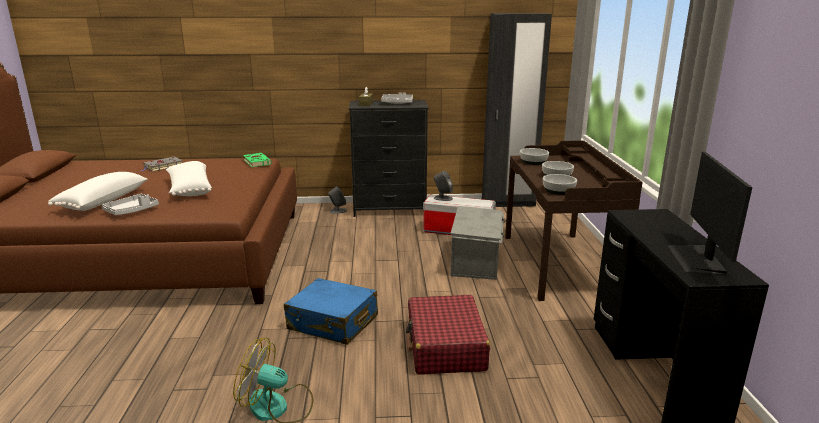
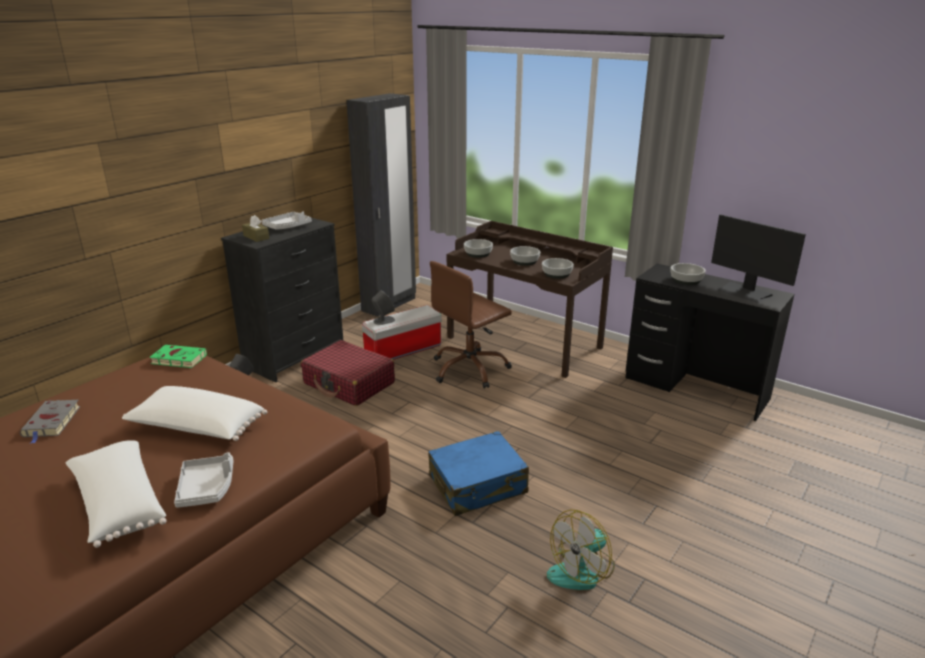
camera: 50 degrees left, 5 degrees up
red suitcase [406,295,490,375] -> red suitcase moved to [301,340,395,406]
grey storage box [450,206,505,280] -> brown office chair [430,261,512,389]
none -> bowl [670,263,706,285]

